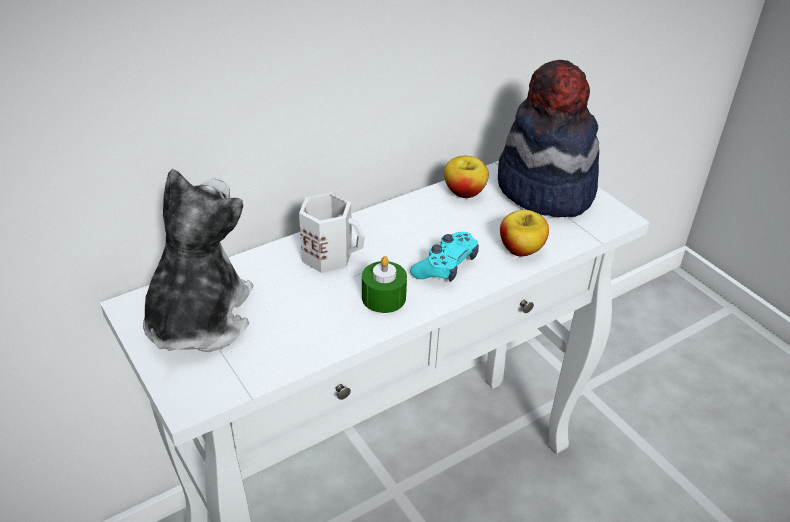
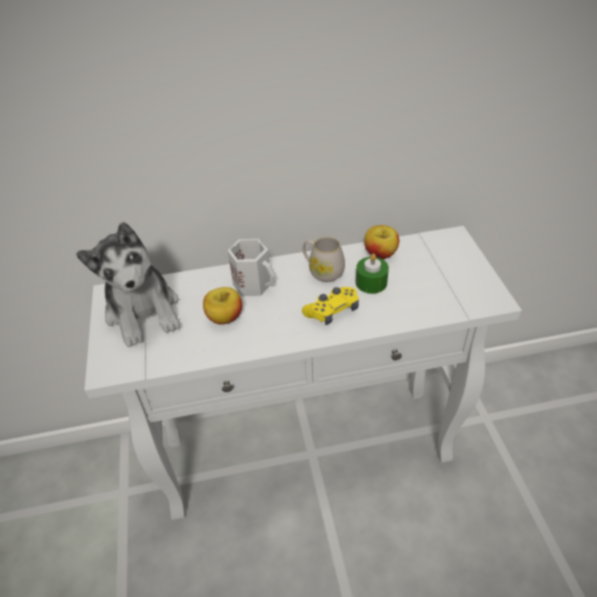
camera: 25 degrees right, 5 degrees up
plush toy [143,169,253,352] -> plush toy turned 120 degrees clockwise [76,222,180,347]
green candle [362,256,407,313] -> green candle moved to [356,253,389,294]
turquoise game controller [410,232,479,282] -> yellow game controller [302,287,359,325]
hat [498,60,599,217] -> none
apple [500,210,549,256] -> apple moved to [203,287,242,325]
none -> white mug [303,237,345,282]

